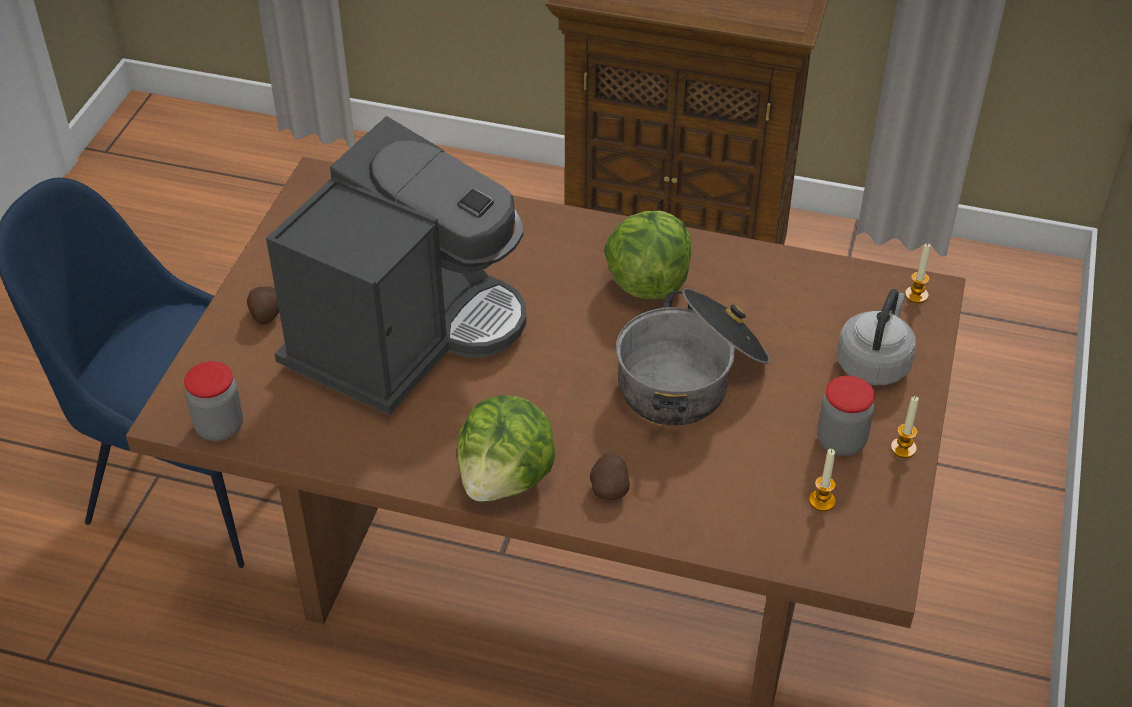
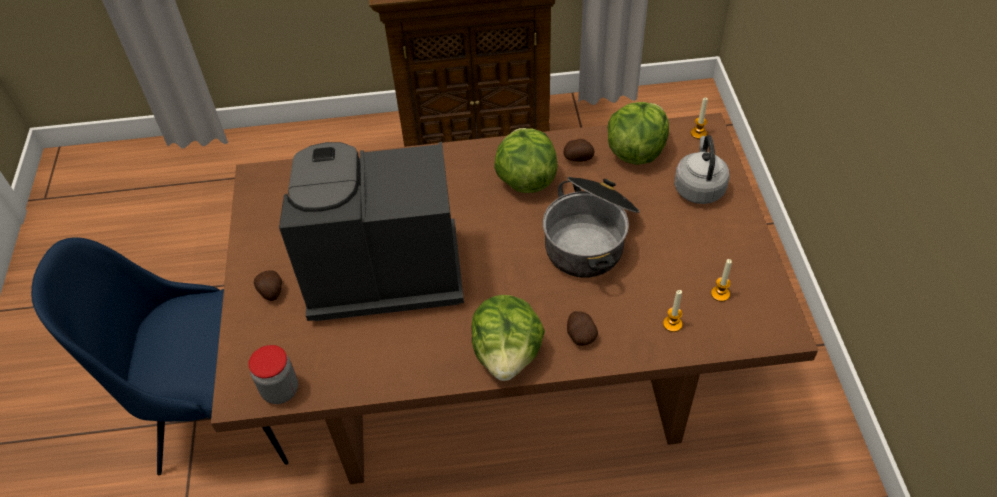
camera: 20 degrees left, 5 degrees up
coffee machine [266,116,526,415] -> coffee machine turned 105 degrees counterclockwise [279,142,464,321]
jar [817,376,875,456] -> none
candle [891,396,919,458] -> candle moved to [663,290,682,332]
none -> potato [563,139,595,162]
none -> lettuce [607,102,669,165]

